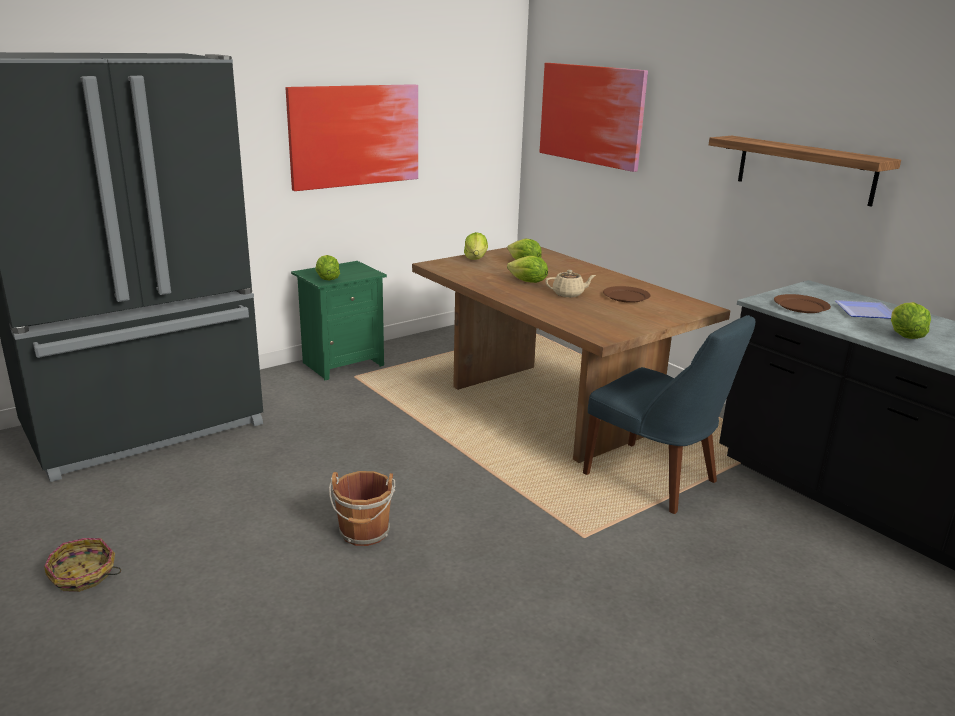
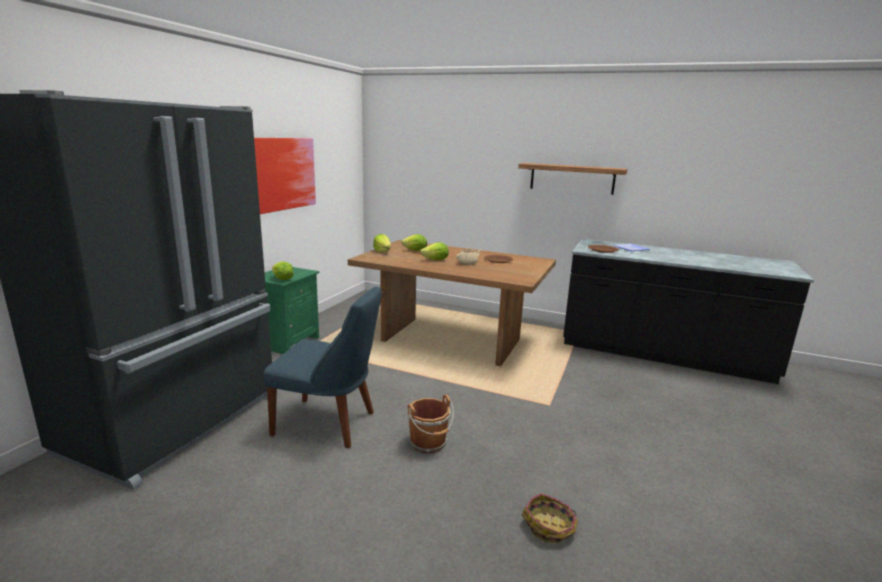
camera: 30 degrees left, 5 degrees down
basket [44,538,121,592] -> basket moved to [521,493,578,543]
picture [540,63,648,172] -> none
blue chair [583,315,755,514] -> blue chair moved to [264,286,382,448]
lettuce [891,302,931,339] -> none

